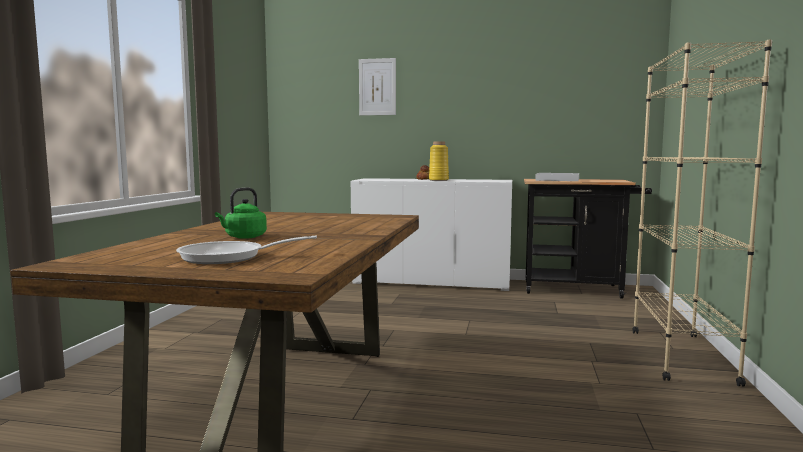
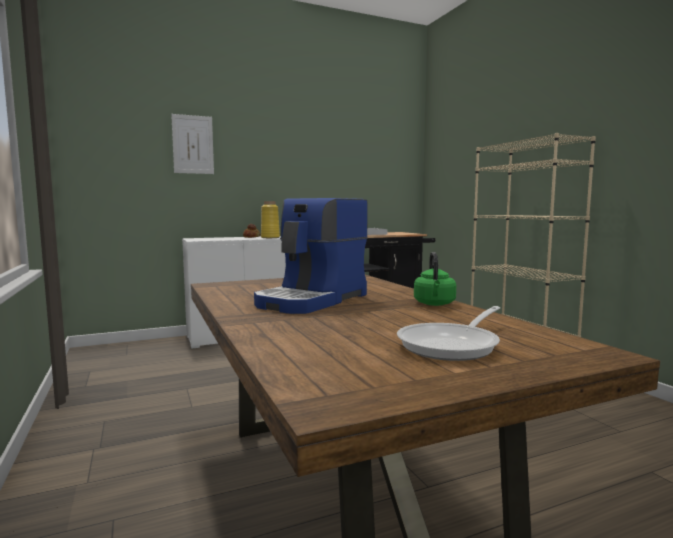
camera: 35 degrees left, 0 degrees up
green kettle [215,187,267,239] -> green kettle moved to [414,252,456,306]
none -> coffee machine [254,198,368,314]

